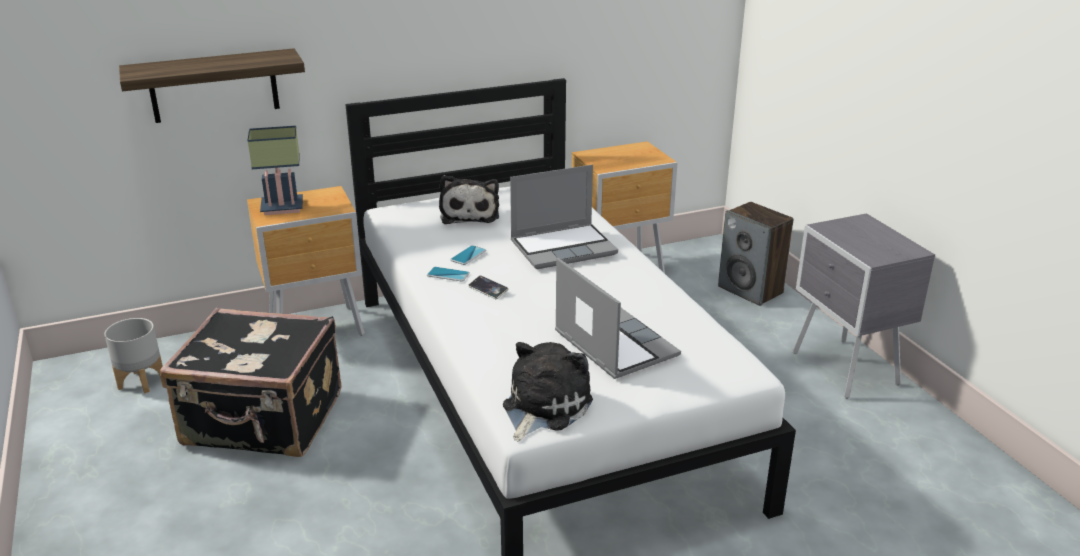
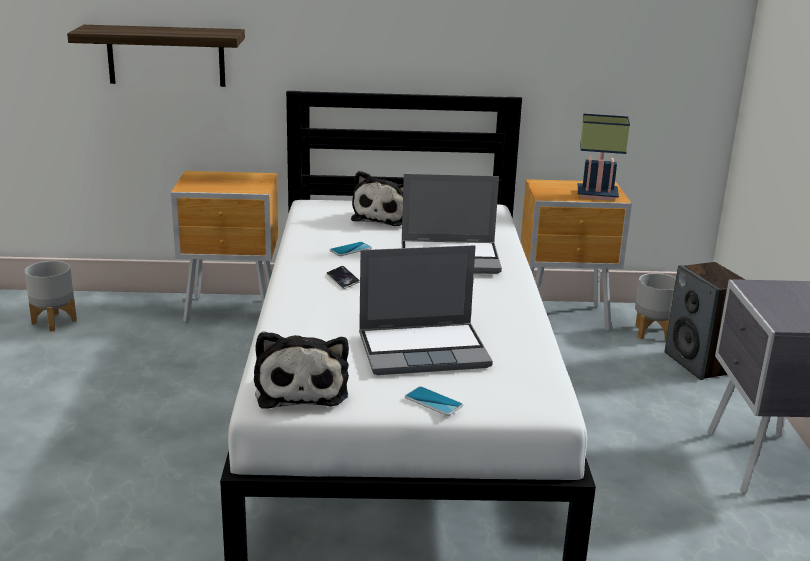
camera: 20 degrees right, 5 degrees down
black suitcase [160,308,341,457] -> none
table lamp [247,126,303,215] -> table lamp moved to [578,114,630,201]
phone [427,267,470,282] -> phone moved to [405,386,463,416]
plush toy [503,342,593,442] -> plush toy turned 120 degrees clockwise [254,331,349,409]
laptop [555,257,681,379] -> laptop turned 90 degrees clockwise [359,245,493,375]
none -> grey planter [635,273,676,341]

